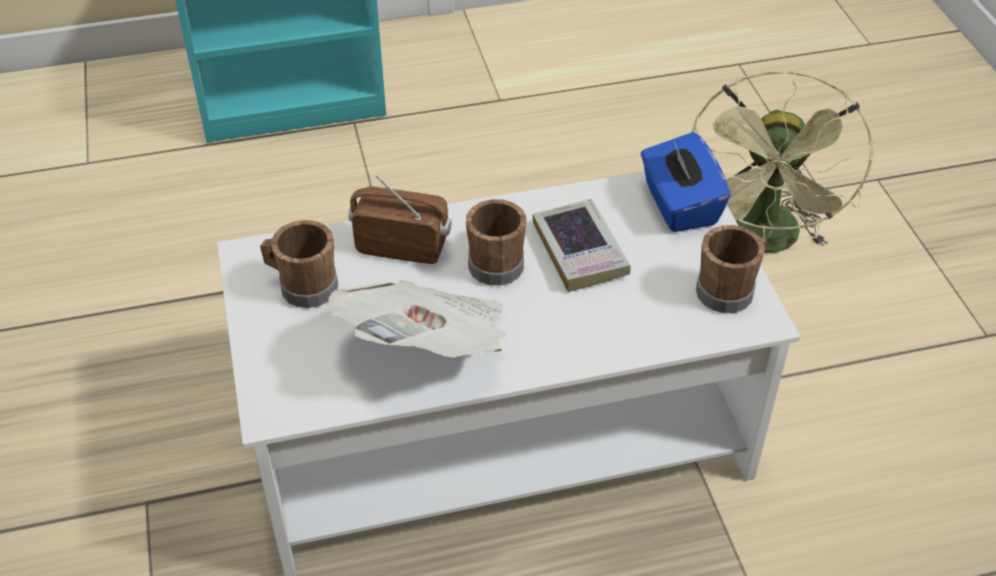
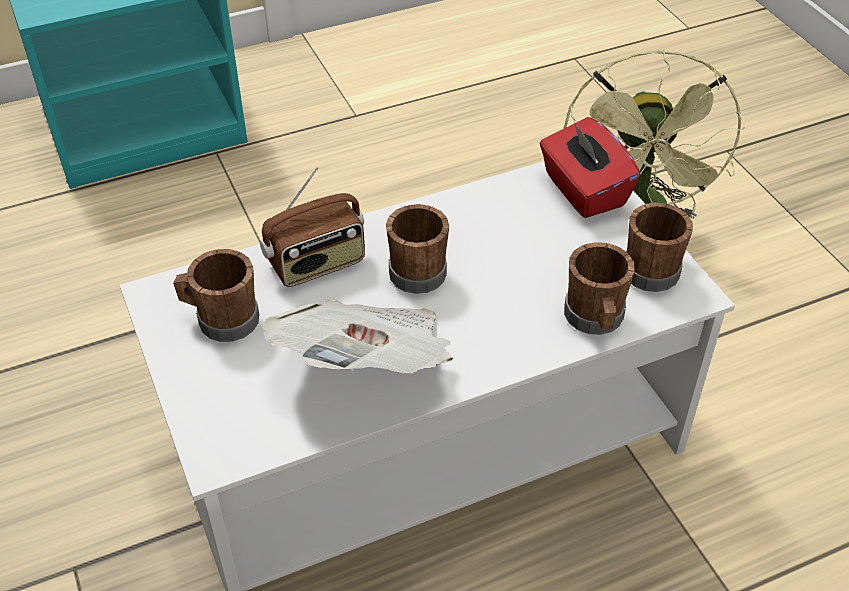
camera: 10 degrees left, 0 degrees up
radio [348,175,451,264] -> radio turned 150 degrees clockwise [260,167,365,287]
book [532,199,631,292] -> none
blue tissue box [641,132,730,232] -> red tissue box [540,117,640,218]
none -> brown mug [564,242,635,335]

